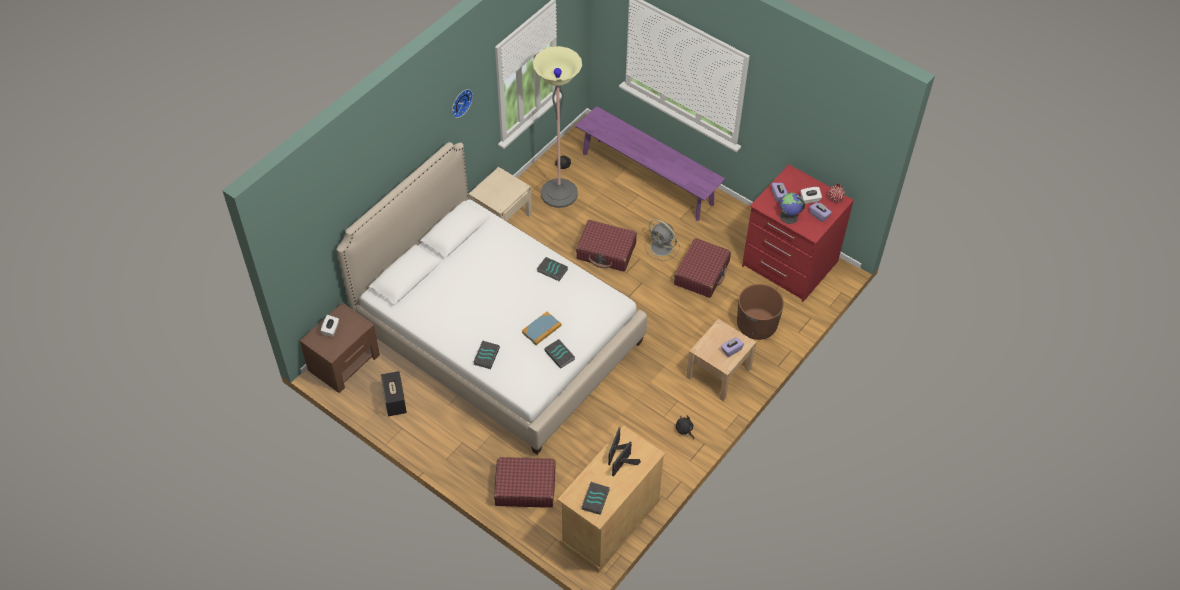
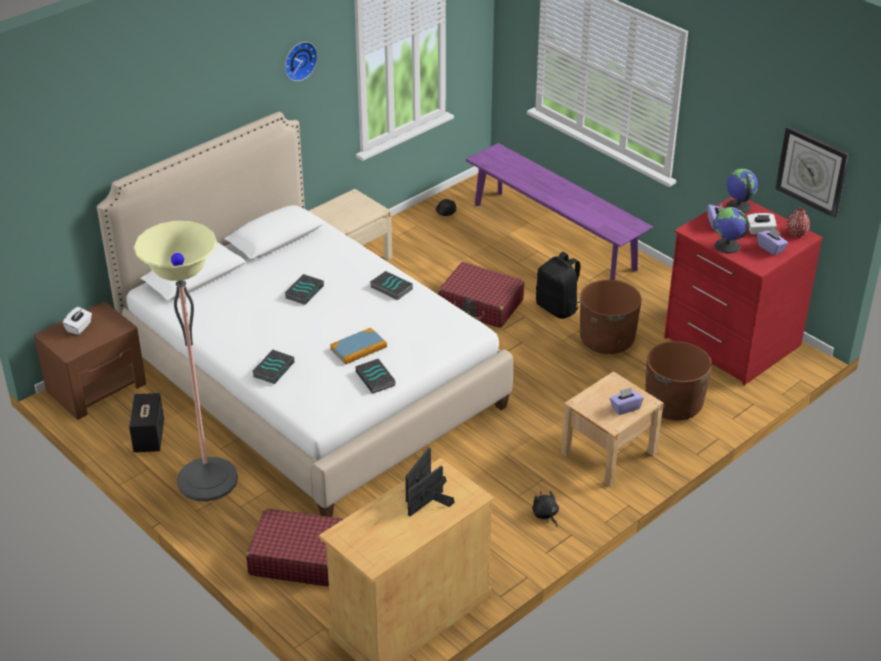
camera: 10 degrees right, 15 degrees down
floor lamp [533,46,582,208] -> floor lamp moved to [134,221,238,502]
book [582,482,610,515] -> book moved to [285,274,324,305]
grey fan [645,219,680,261] -> black backpack [536,252,580,319]
red suitcase [674,238,731,298] -> brown planter [580,280,642,354]
none -> globe [726,169,758,213]
none -> wall clock [775,126,850,218]

